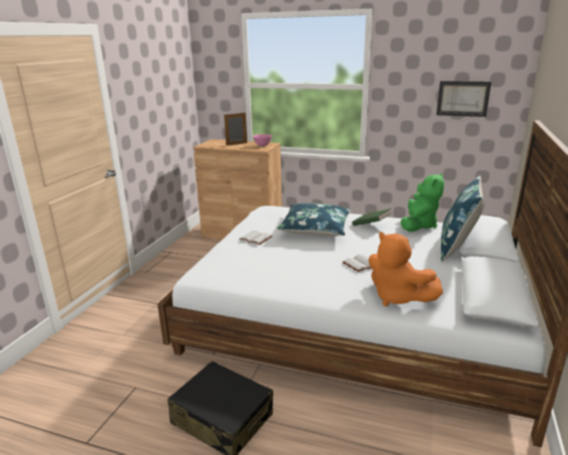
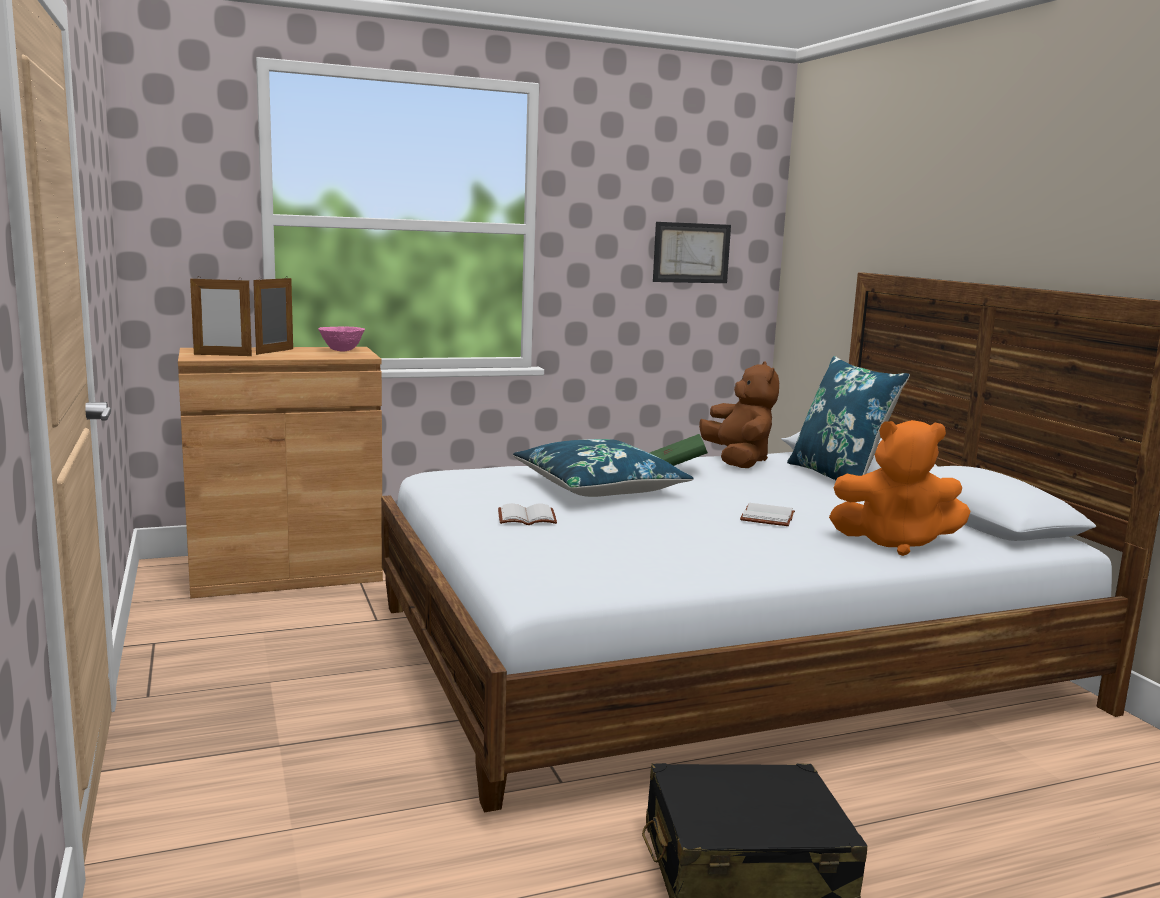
camera: 40 degrees left, 10 degrees down
green plush toy [401,173,444,232] -> brown plush toy [699,361,779,468]
none -> picture frame [190,276,252,356]

